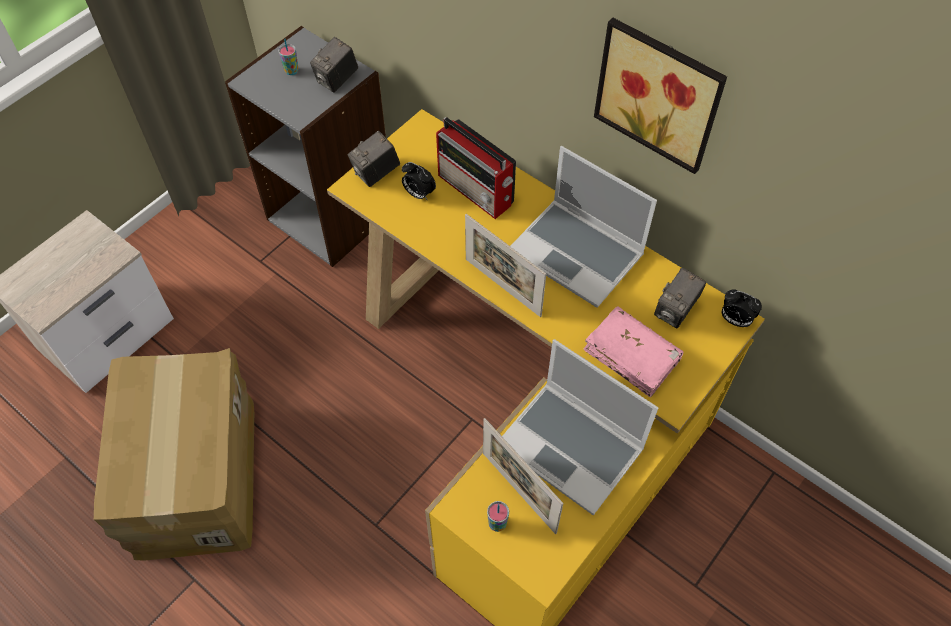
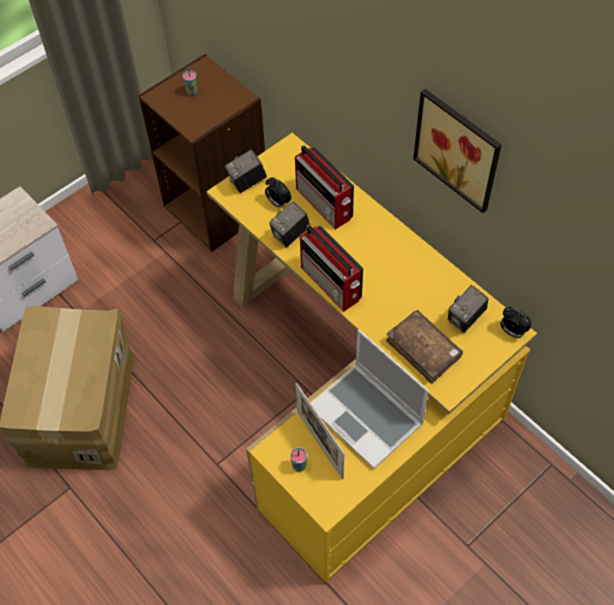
camera: 10 degrees right, 0 degrees up
grey bookcase [225,26,386,267] -> brown bookcase [138,54,265,252]
camera [310,37,358,93] -> camera moved to [269,201,310,247]
picture frame [465,214,546,317] -> radio [300,225,363,312]
laptop [510,146,657,308] -> none
pink book [584,306,684,397] -> brown book [386,310,463,384]

